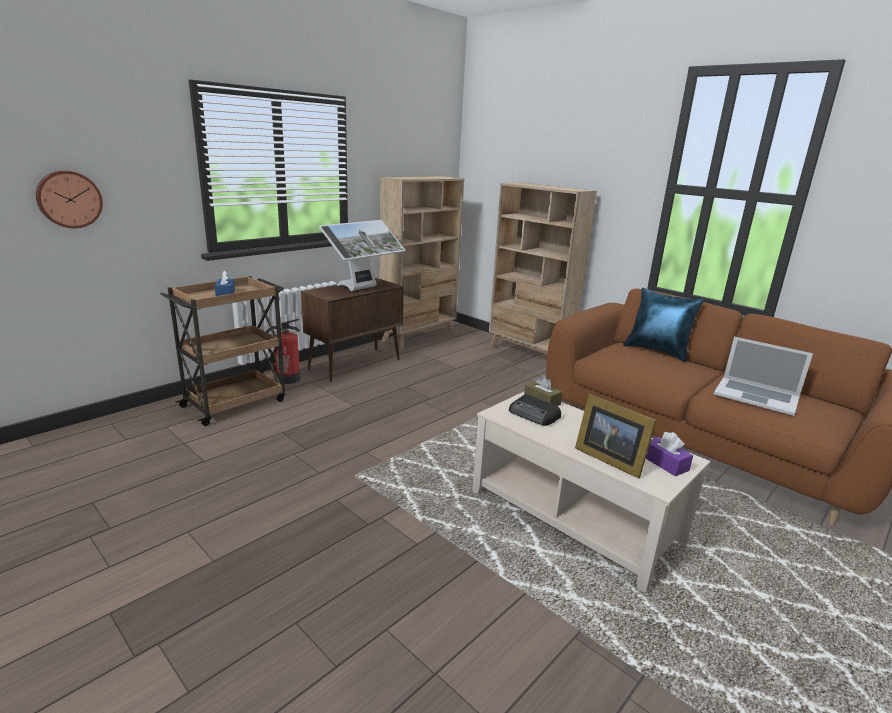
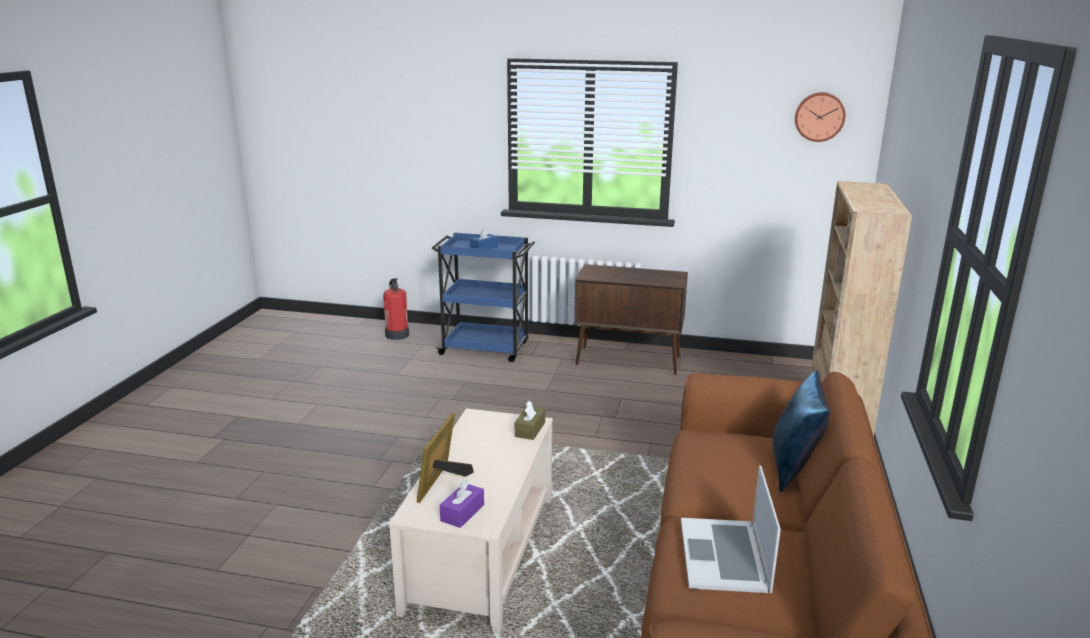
camera: 60 degrees right, 0 degrees up
wall clock [36,170,103,228] -> wall clock moved to [795,92,846,142]
brown cart [160,276,285,426] -> blue cart [432,232,535,362]
fire extinguisher [266,319,301,384] -> fire extinguisher moved to [383,278,409,340]
monitor [319,220,406,291] -> none
beige bookcase [380,176,464,350] -> none
radio [509,394,561,426] -> none

